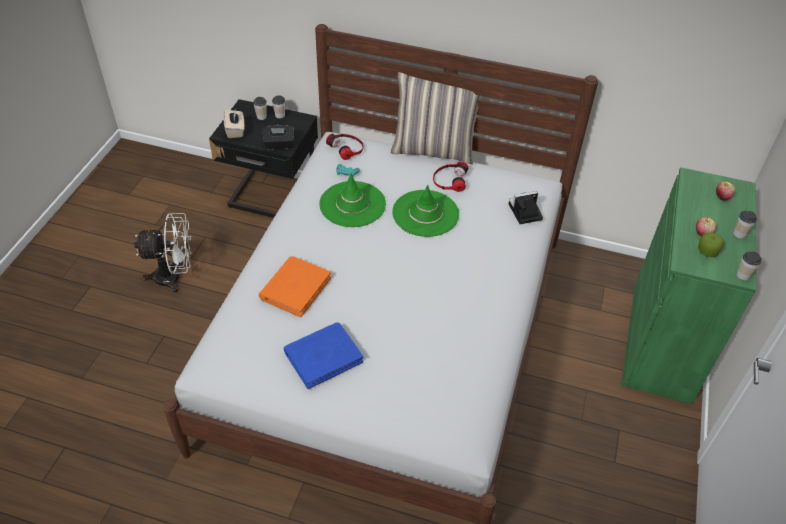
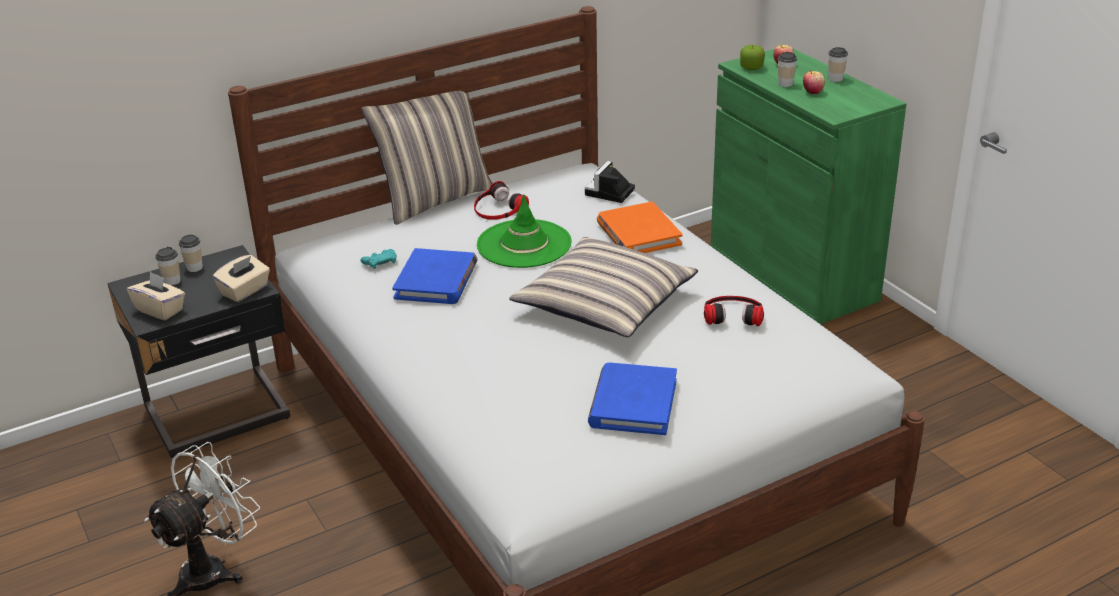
camera: 45 degrees left, 15 degrees down
orange book [259,256,331,317] -> orange book moved to [597,202,683,253]
black tissue box [263,125,294,150] -> beige tissue box [213,255,270,302]
green hat [319,173,386,227] -> blue book [392,248,477,304]
headphones [326,134,364,160] -> headphones moved to [704,296,764,326]
apple [698,233,724,257] -> apple moved to [740,45,765,70]
cup [736,251,762,280] -> cup moved to [778,52,797,87]
none -> pillow [509,237,698,337]

